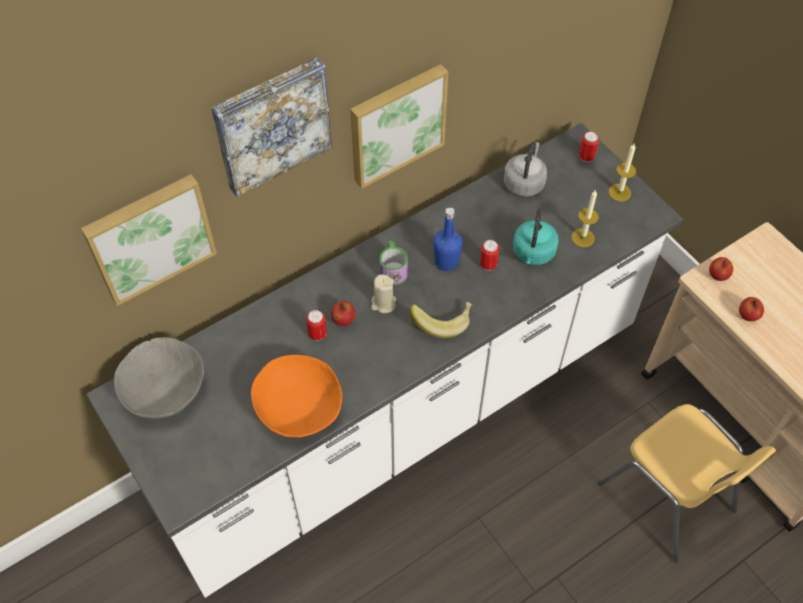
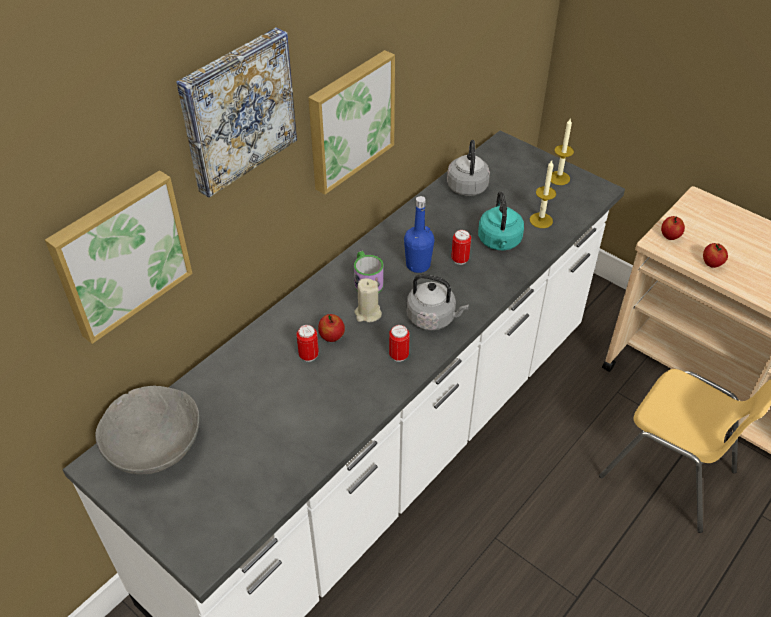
camera: 15 degrees left, 10 degrees down
orange bowl [251,355,342,437] -> none
banana [409,302,472,338] -> grey kettle [406,274,469,330]
can [579,132,599,162] -> can moved to [389,325,410,362]

